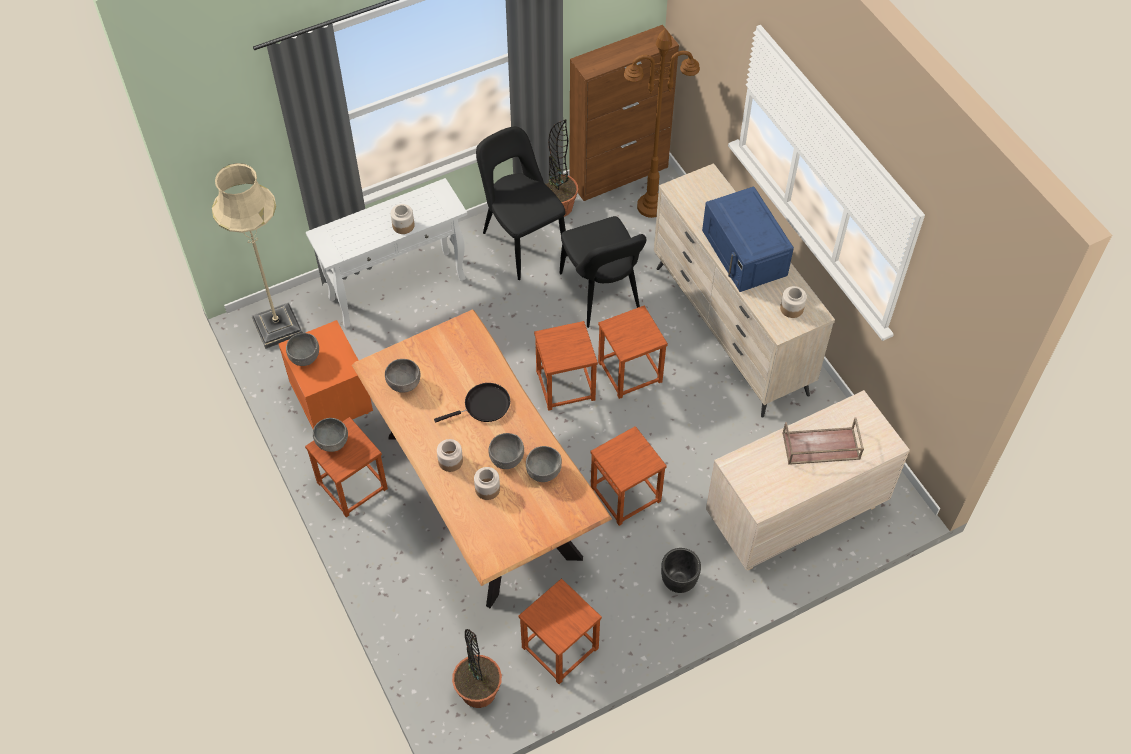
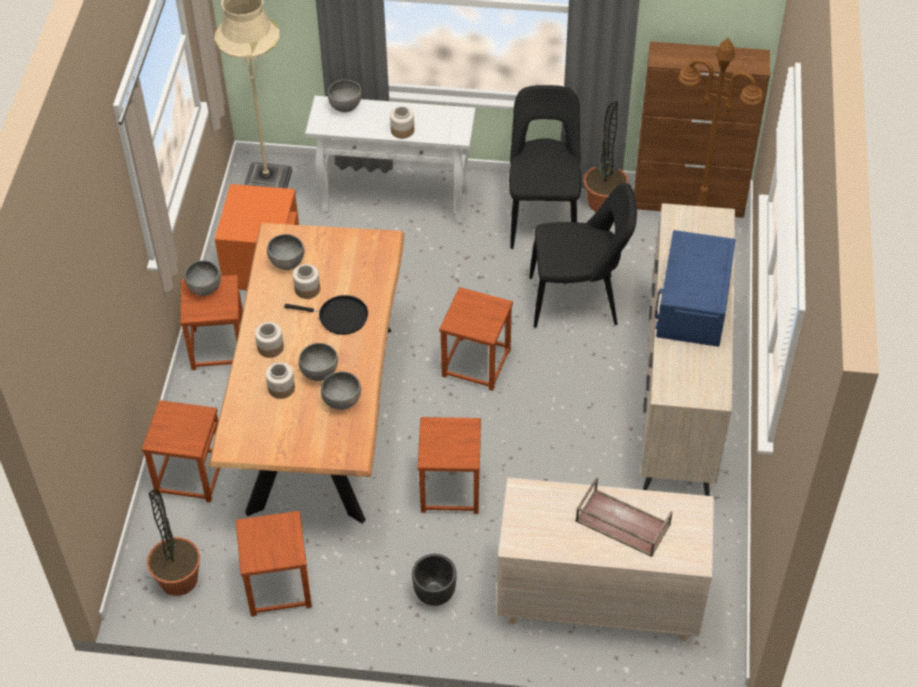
camera: 35 degrees right, 5 degrees down
grey bowl [286,333,319,366] -> grey bowl moved to [328,80,362,112]
black chair [560,216,647,328] -> black chair turned 105 degrees counterclockwise [529,183,637,328]
brown stool [598,306,668,399] -> brown stool moved to [142,400,220,502]
jar [780,286,807,318] -> jar moved to [293,264,320,299]

